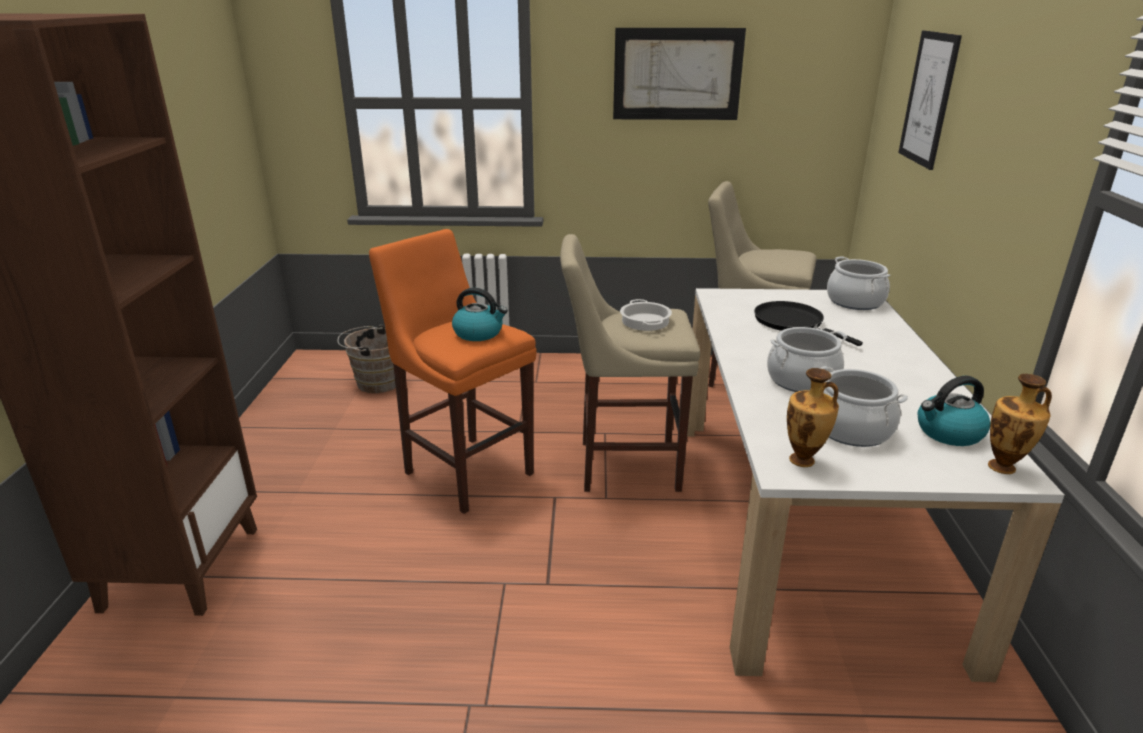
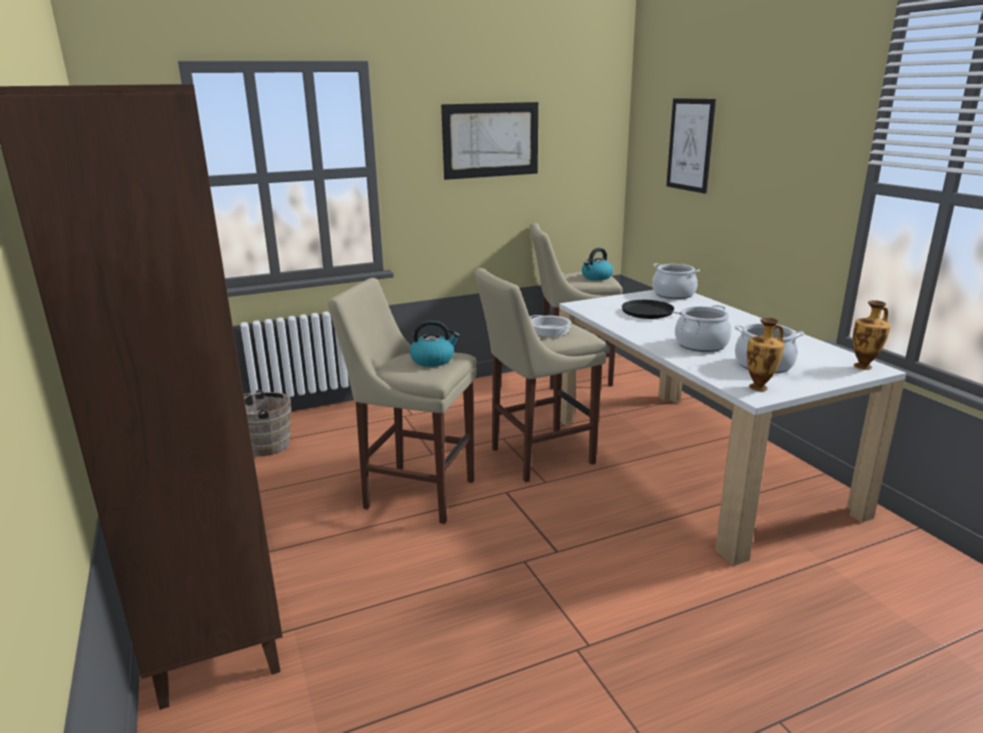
camera: 25 degrees left, 5 degrees down
orange stool [369,229,537,514] -> beige stool [328,278,477,524]
kettle [918,376,991,446] -> kettle moved to [582,248,613,280]

